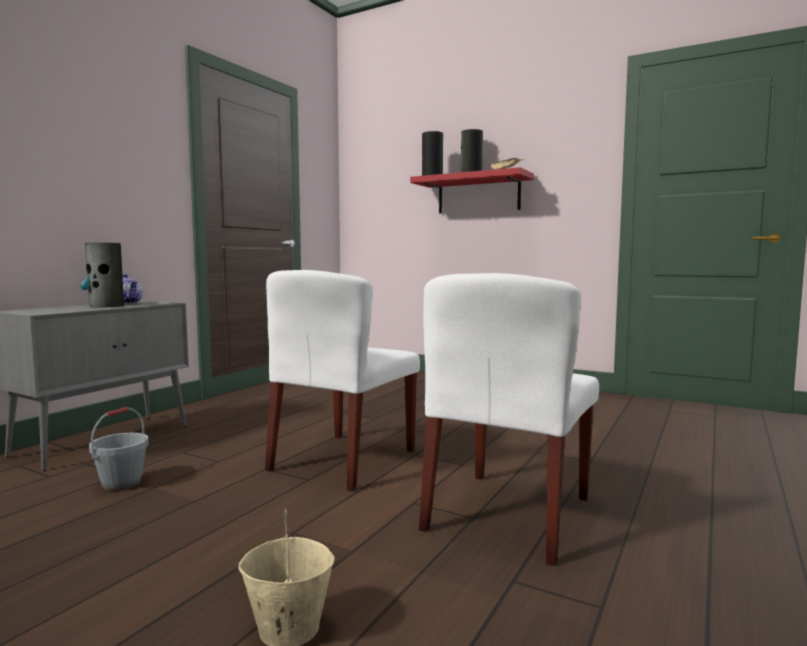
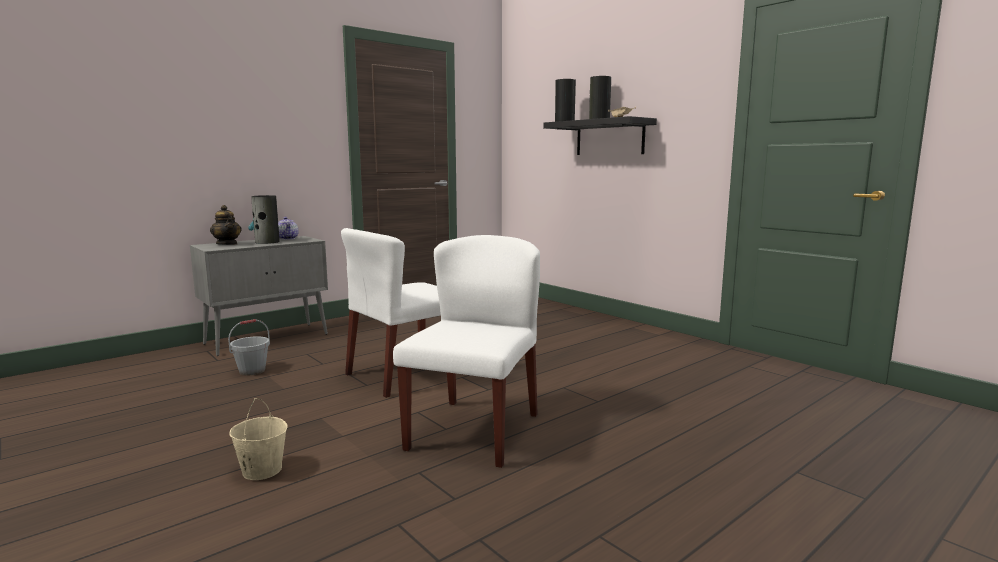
camera: 20 degrees right, 5 degrees up
red shelf [410,167,534,213] -> black shelf [543,116,657,155]
white chair [419,273,599,566] -> white chair turned 150 degrees clockwise [393,235,540,468]
none -> teapot [210,205,242,245]

